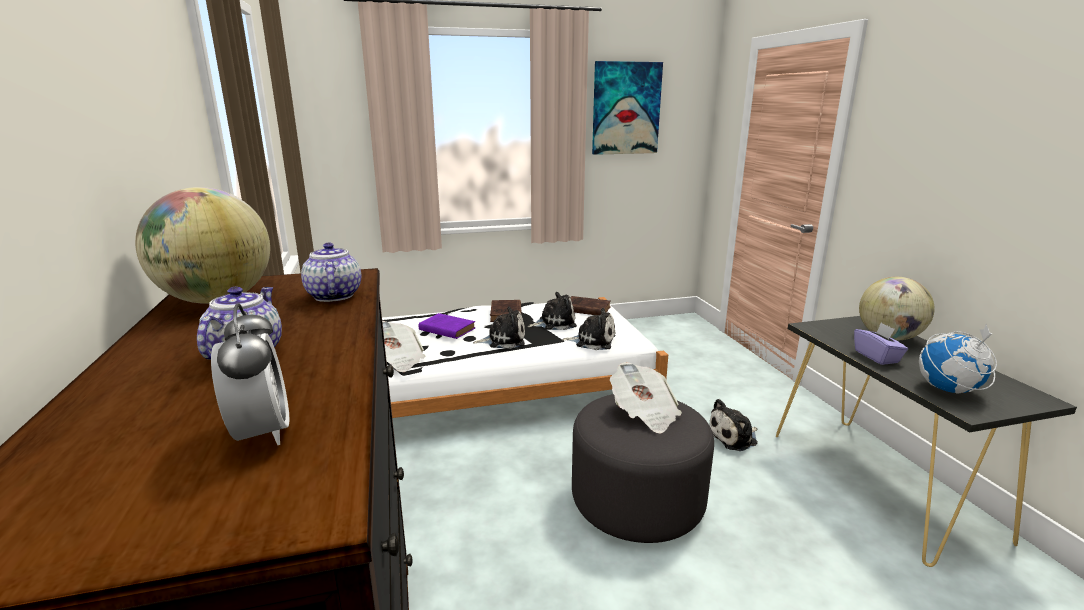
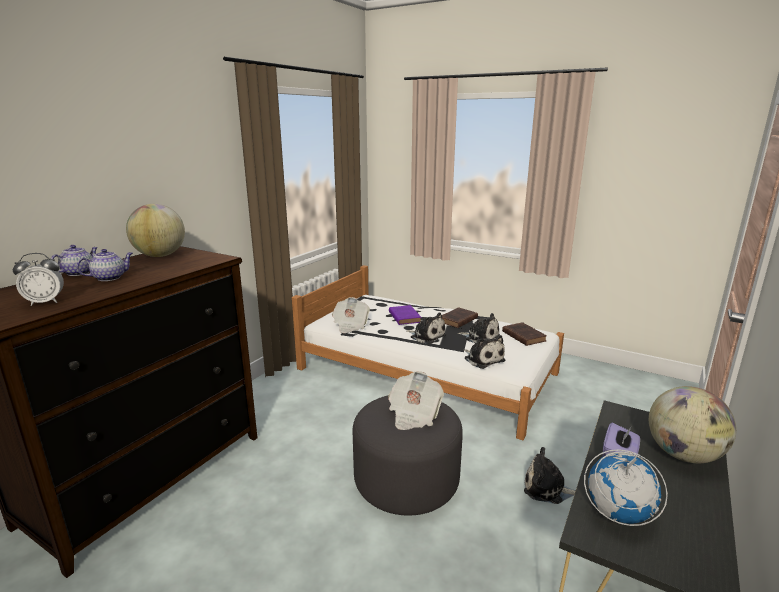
camera: 45 degrees right, 0 degrees up
alarm clock [211,303,290,445] -> alarm clock turned 45 degrees clockwise [13,253,64,306]
teapot [301,243,361,302] -> teapot moved to [51,245,98,276]
picture [592,61,663,155] -> none

